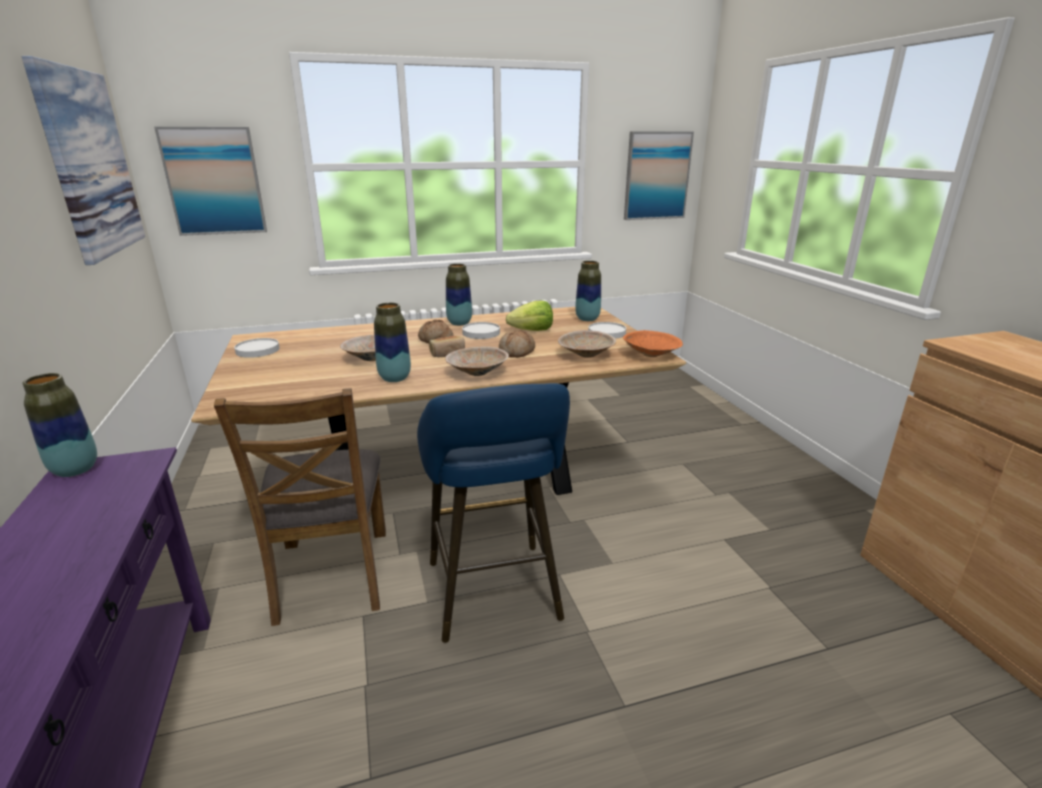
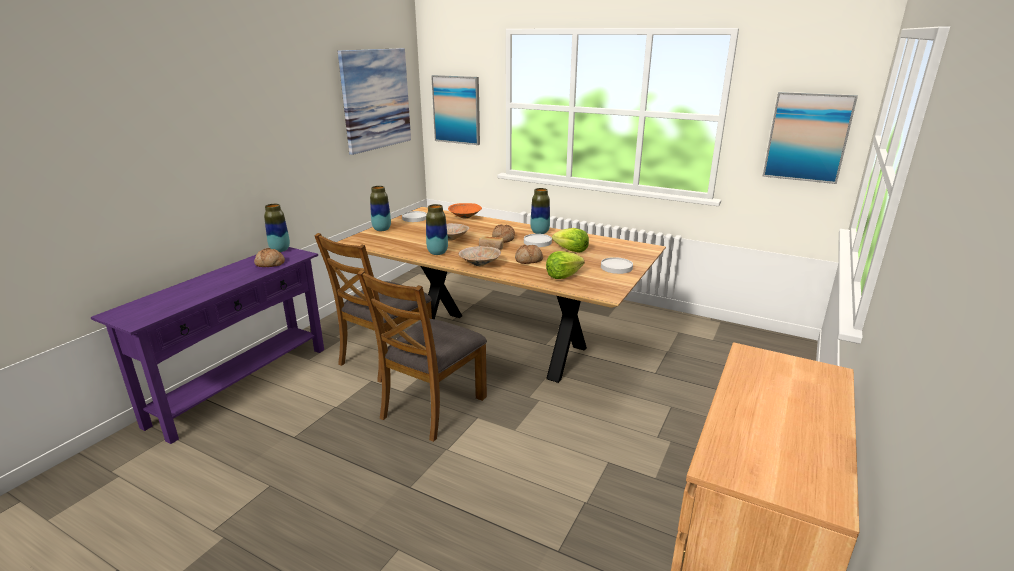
camera: 45 degrees right, 0 degrees up
blue stool [417,383,570,643] -> brown chair [357,270,487,442]
beige bowl [558,330,616,358] -> lettuce [546,251,585,279]
vase [575,261,601,321] -> vase moved to [370,186,391,231]
orange bowl [623,330,683,357] -> orange bowl moved to [448,203,482,218]
none -> bread [254,248,285,267]

